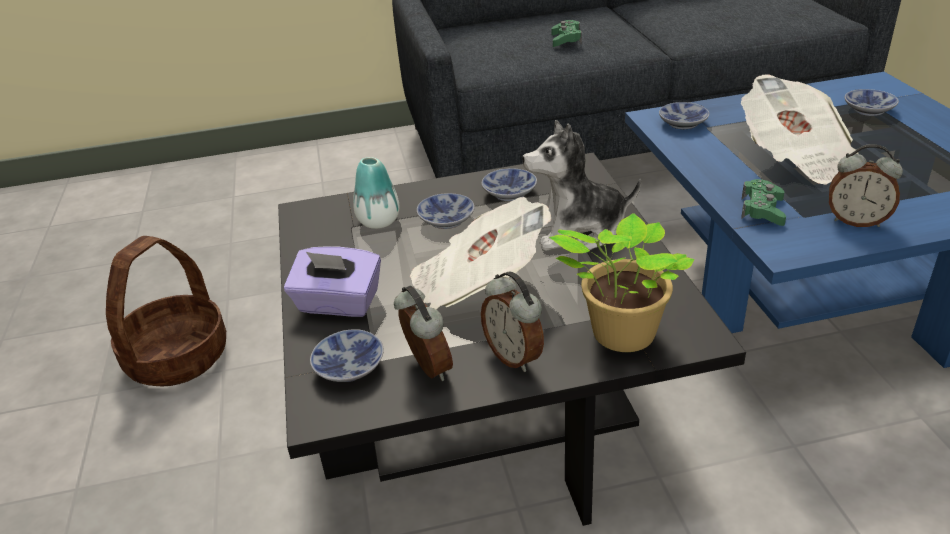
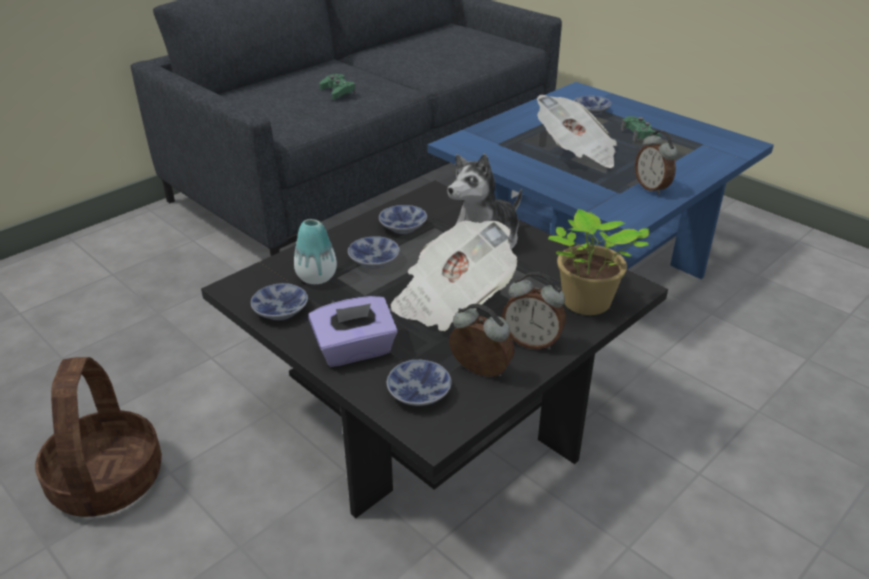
camera: 35 degrees left, 0 degrees up
bowl [659,102,709,129] -> bowl moved to [251,283,308,320]
green game controller [742,179,786,226] -> green game controller moved to [620,116,661,142]
alarm clock [829,144,903,227] -> alarm clock turned 75 degrees clockwise [635,130,678,195]

